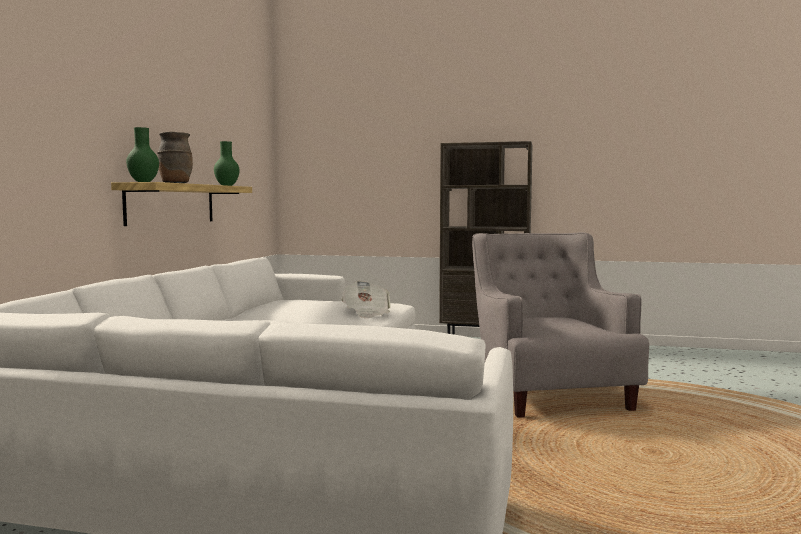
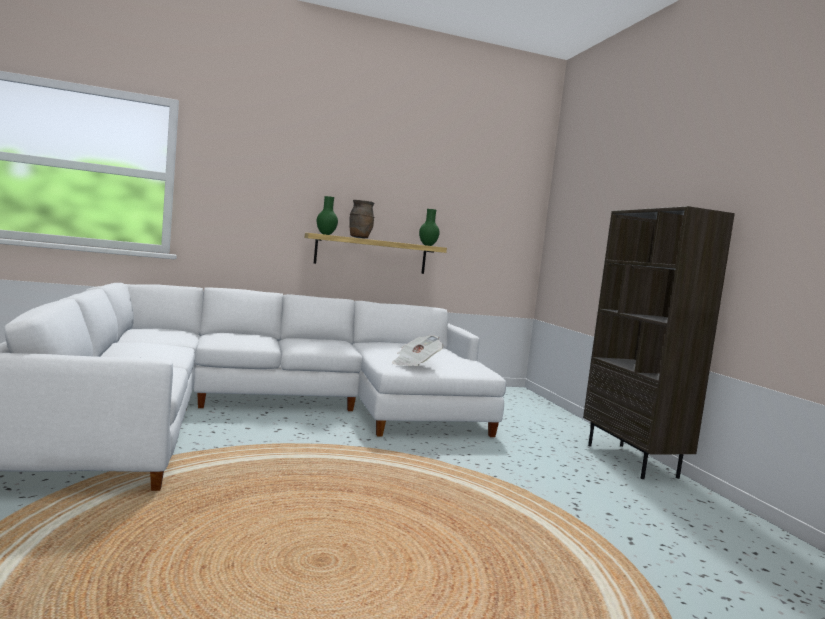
camera: 60 degrees right, 0 degrees up
grey armchair [472,232,649,418] -> none

